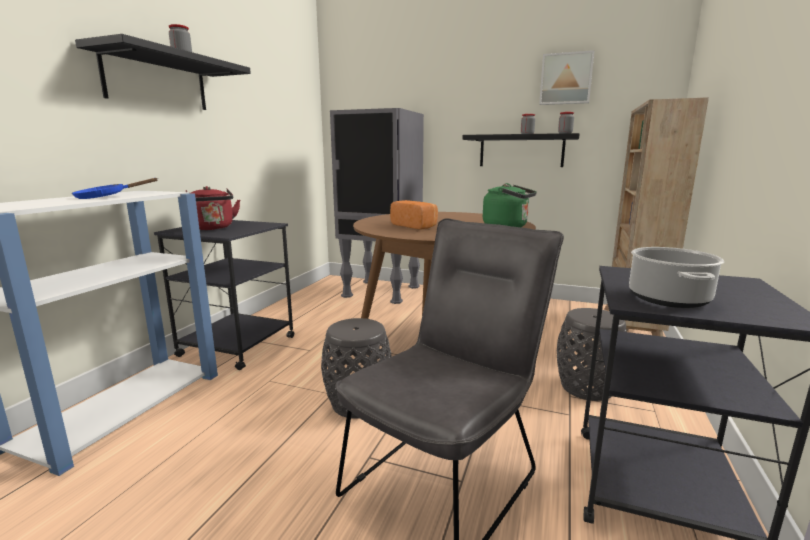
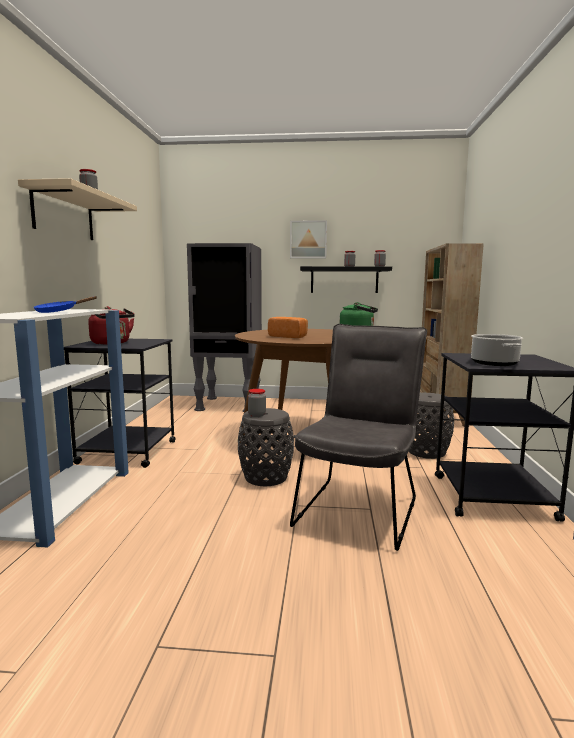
camera: 15 degrees left, 5 degrees down
black shelf [75,34,251,110] -> beige shelf [18,178,137,240]
picture [539,50,595,105] -> picture moved to [290,220,327,258]
none -> jar [248,389,266,417]

